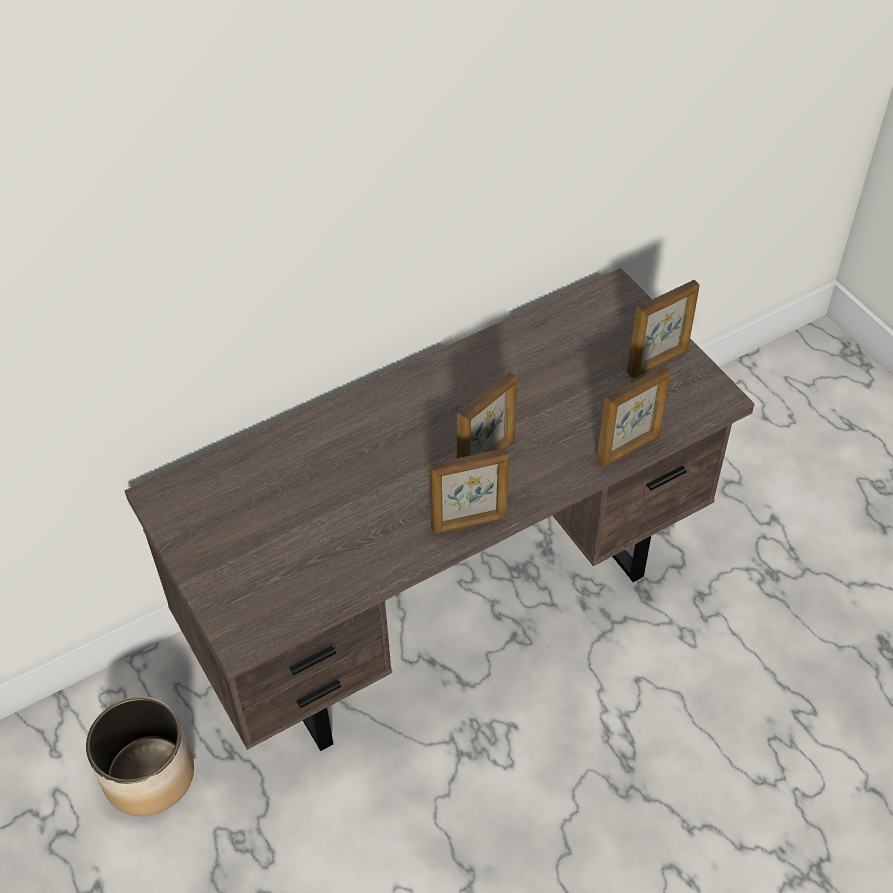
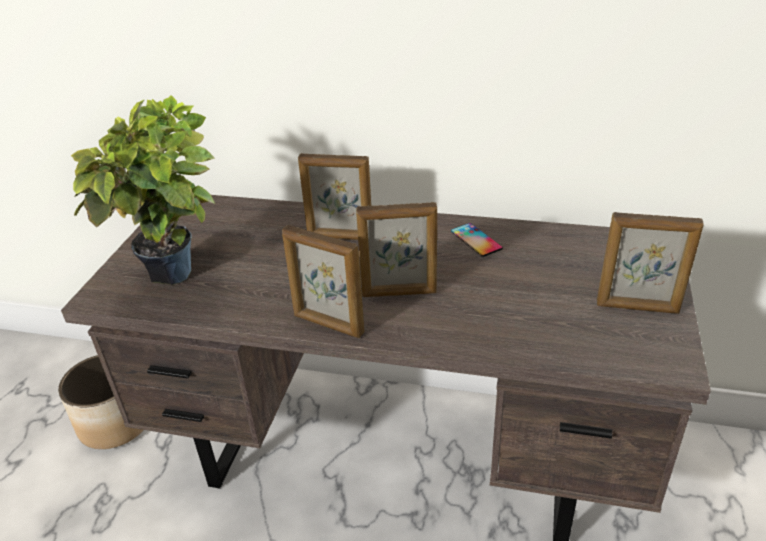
camera: 45 degrees right, 15 degrees down
picture frame [596,366,671,467] -> picture frame moved to [298,153,372,240]
none -> potted plant [71,95,215,285]
none -> phone [451,223,503,257]

